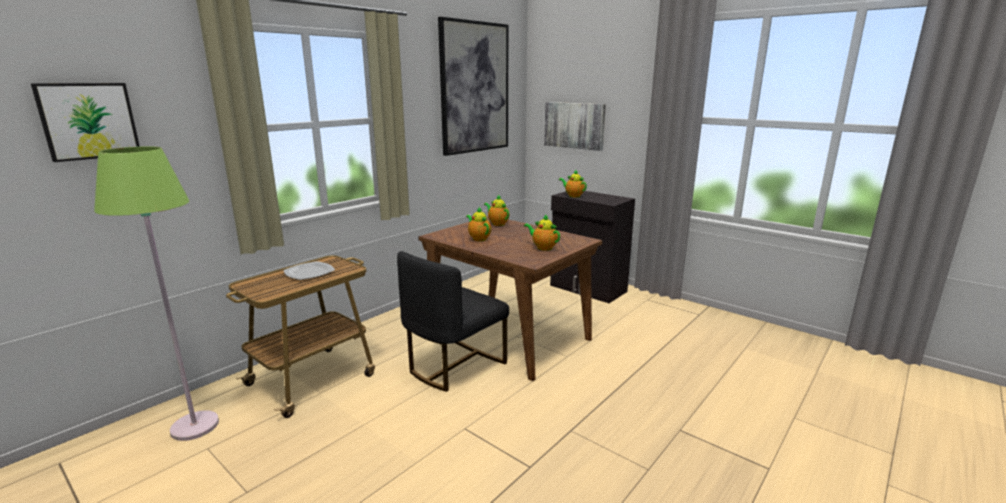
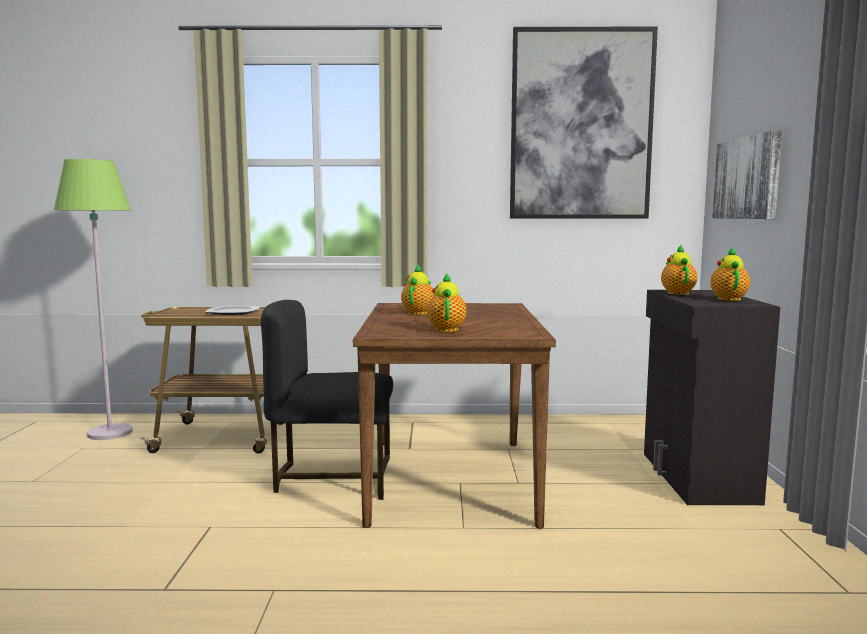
camera: 50 degrees right, 10 degrees down
picture [31,83,140,162] -> none
teapot [484,195,509,226] -> teapot moved to [710,247,750,301]

